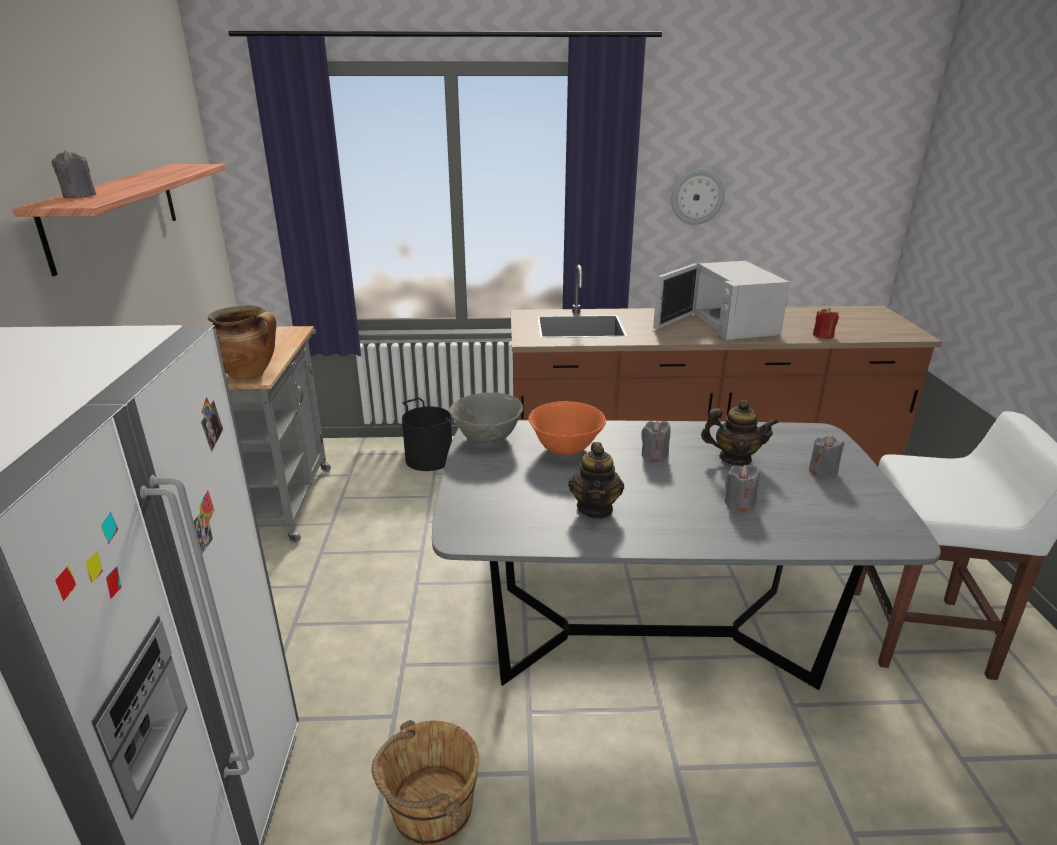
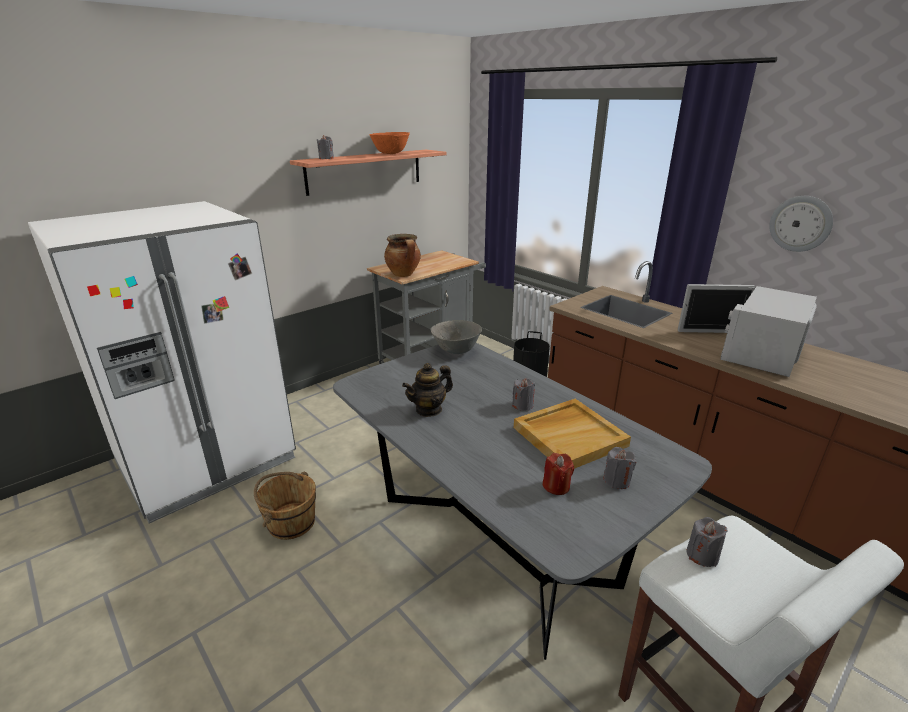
camera: 50 degrees right, 0 degrees up
orange bowl [528,401,606,455] -> orange bowl moved to [369,132,410,154]
teapot [701,400,779,465] -> beige tray [514,399,631,469]
grey candle [725,465,760,511] -> grey candle moved to [686,517,728,567]
red candle [813,308,839,339] -> red candle moved to [542,453,574,495]

